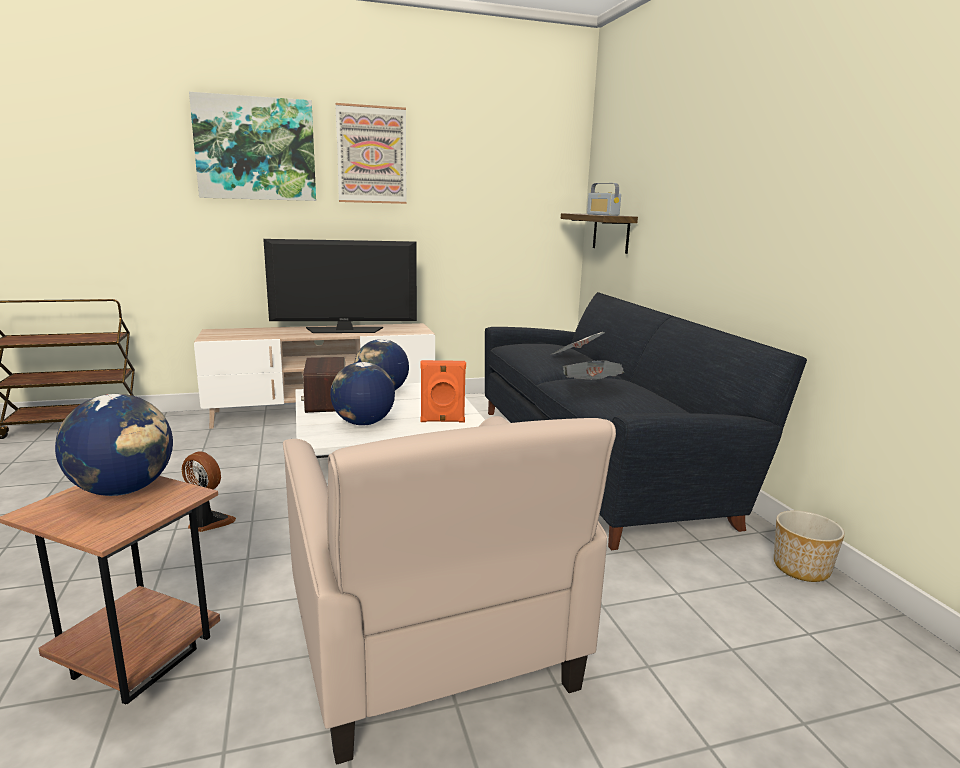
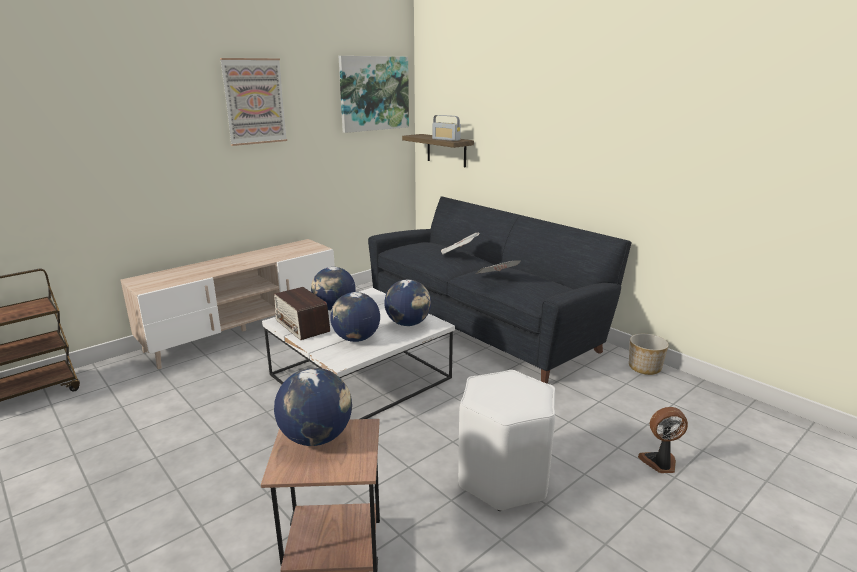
camera: 25 degrees left, 5 degrees up
fan [182,451,236,532] -> fan moved to [638,407,688,473]
picture [189,92,316,201] -> picture moved to [339,56,409,133]
television [263,239,417,333] -> none
beige armchair [283,416,616,765] -> white stool [458,370,556,511]
orange speaker [420,360,466,422] -> globe [384,279,431,326]

